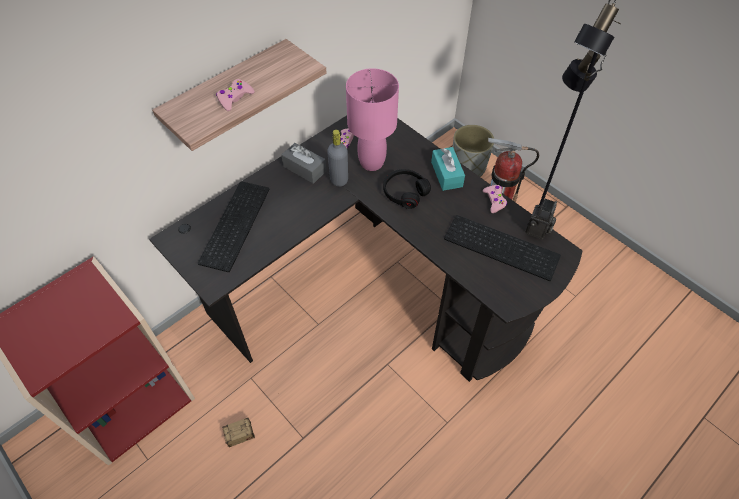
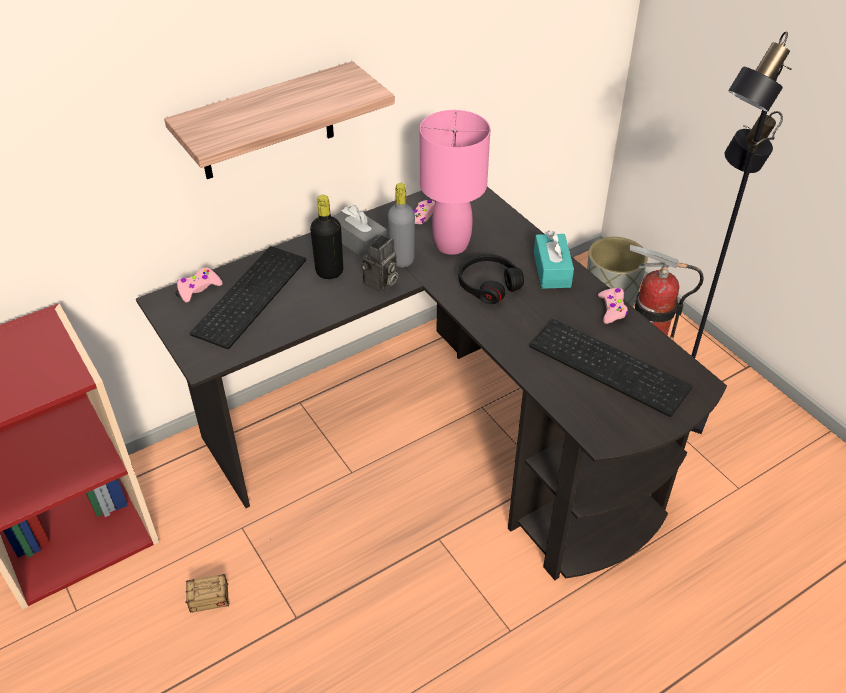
camera: 10 degrees right, 10 degrees down
pink game controller [216,79,255,111] -> pink game controller moved to [177,267,222,302]
camera [526,199,557,240] -> camera moved to [361,235,398,293]
none -> black bottle [310,195,343,279]

